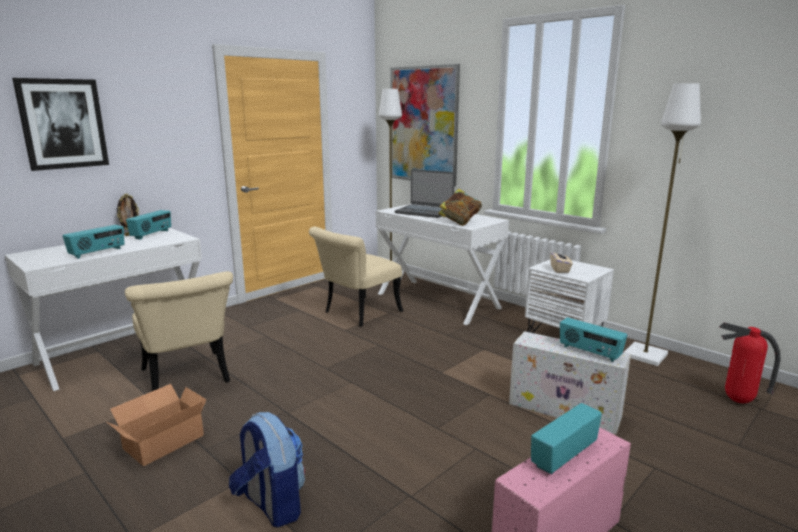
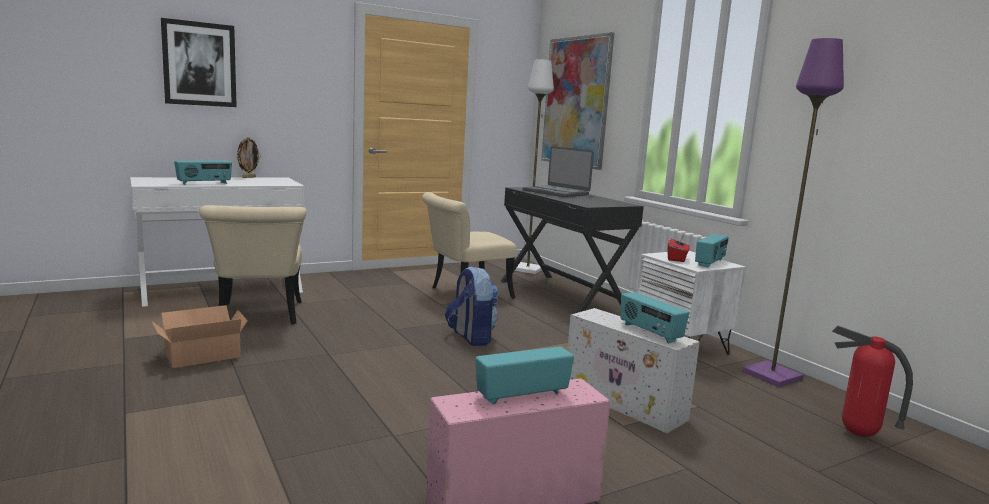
camera: 15 degrees right, 5 degrees down
radio [126,210,171,240] -> radio moved to [695,234,729,268]
backpack [229,412,305,527] -> backpack moved to [445,266,499,346]
white desk [376,204,509,325] -> black desk [500,187,644,313]
book [438,189,482,226] -> none
beige tissue box [550,249,573,273] -> red tissue box [667,234,690,262]
white floor lamp [623,83,701,366] -> purple floor lamp [742,38,844,387]

